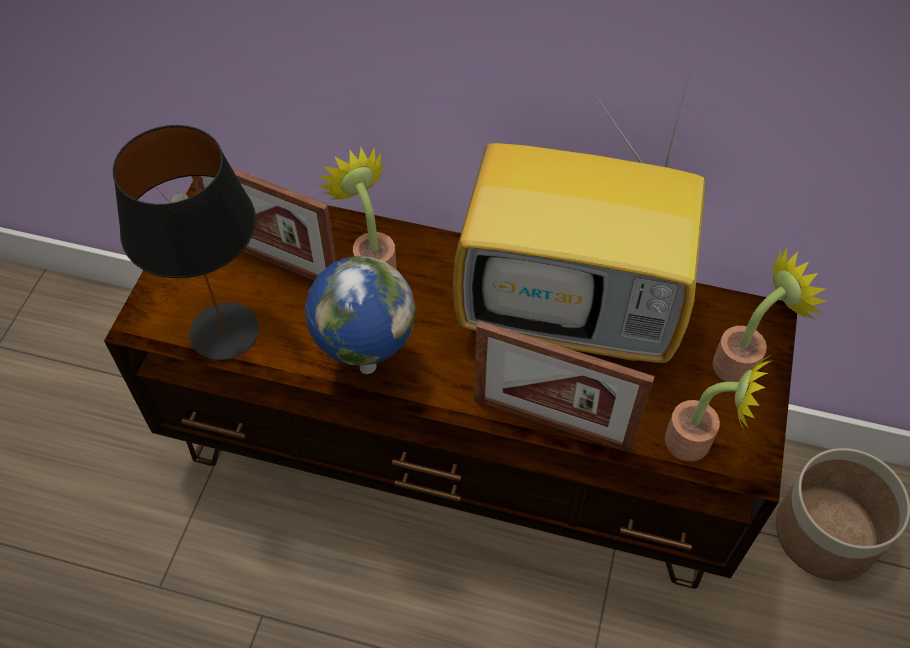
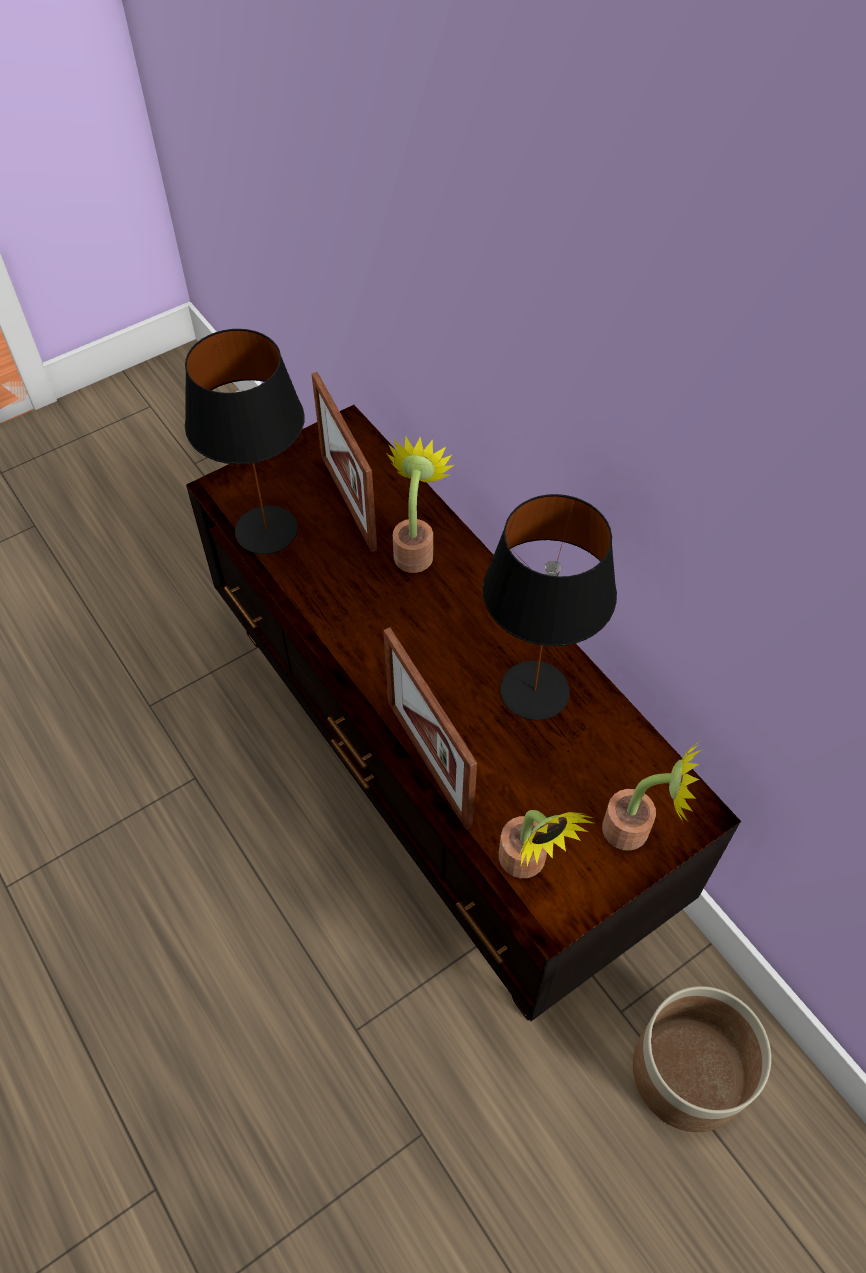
camera: 40 degrees right, 0 degrees up
globe [305,256,416,374] -> none
television [453,61,705,363] -> black table lamp [483,494,617,720]

